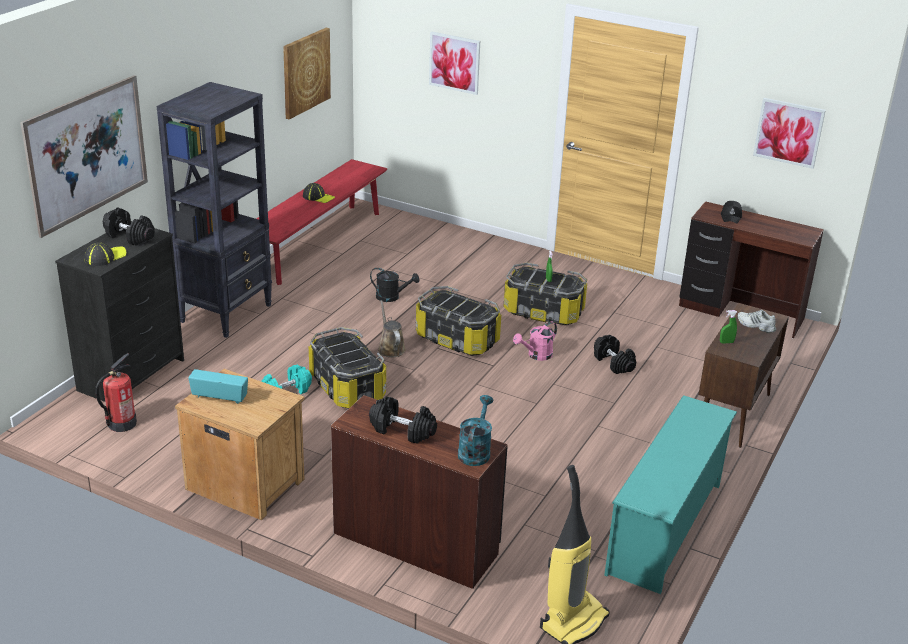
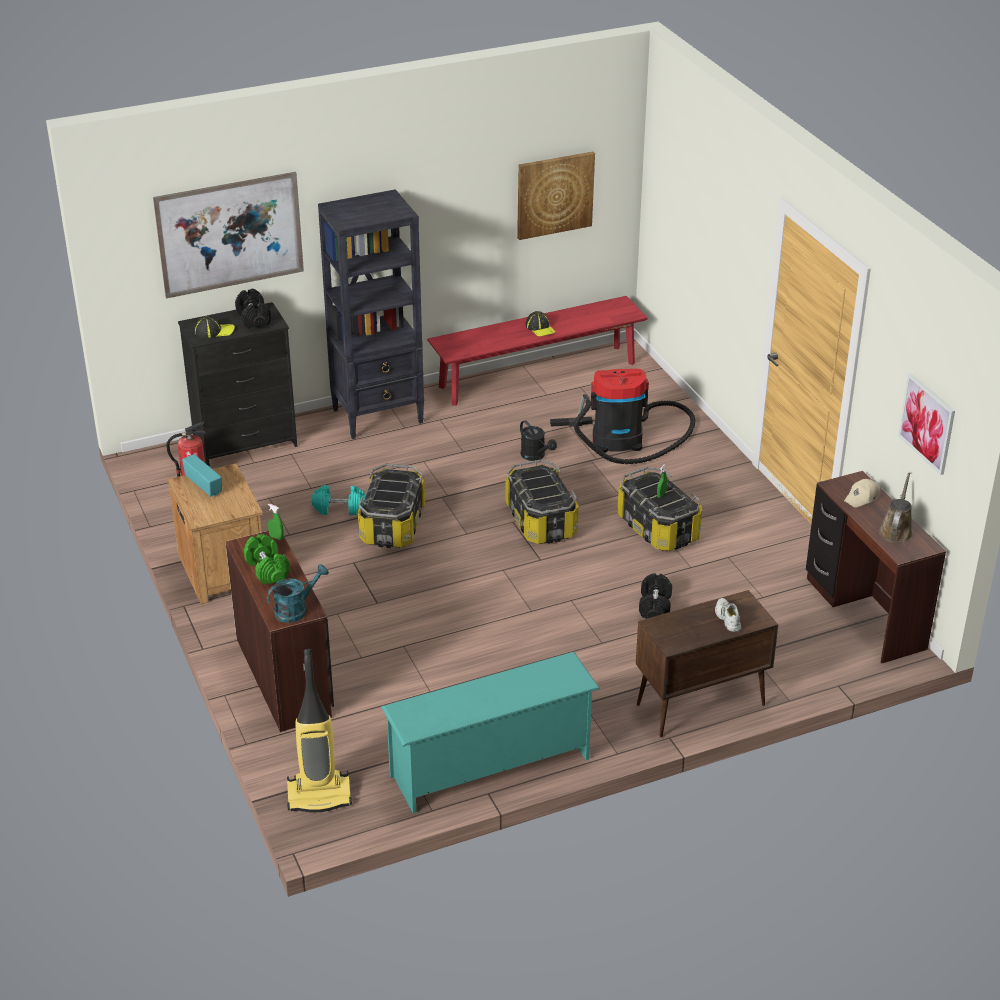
camera: 40 degrees right, 5 degrees up
black dumbbell [369,397,437,444] -> green dumbbell [244,534,290,584]
brown watering can [378,300,406,357] -> brown watering can moved to [879,472,913,543]
picture [429,31,480,95] -> none
pink watering can [513,321,557,361] -> none
green spray bottle [720,310,737,343] -> green spray bottle moved to [268,504,284,540]
black cap [721,201,742,224] -> beige cap [844,479,880,508]
none -> vacuum cleaner [550,369,695,464]

